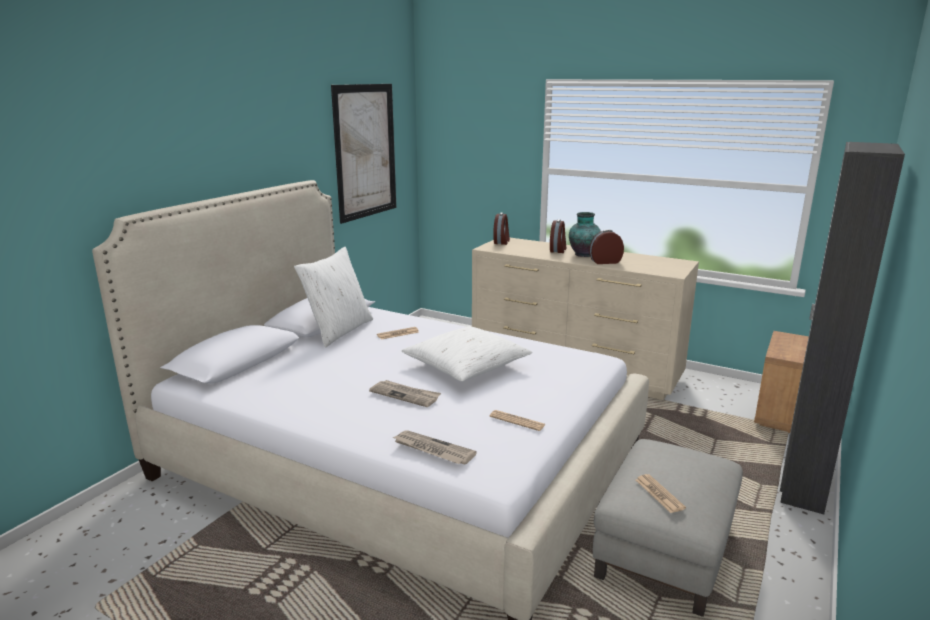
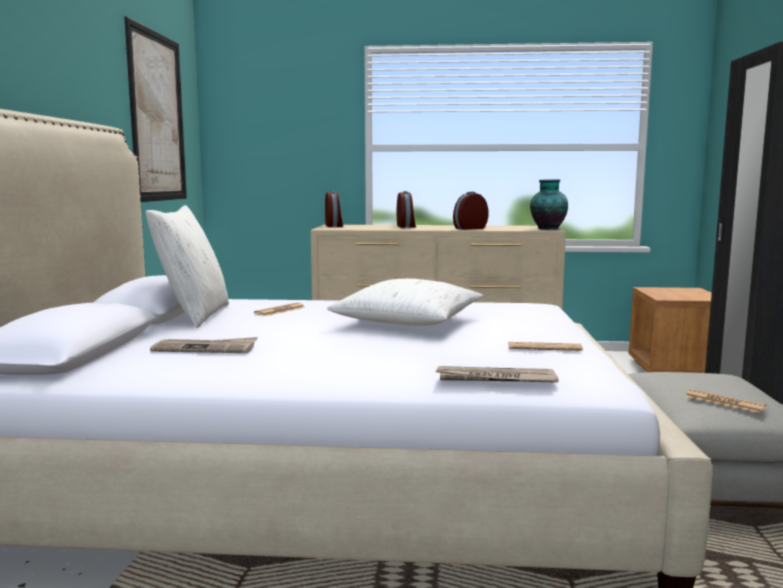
camera: 25 degrees left, 10 degrees down
newspaper [369,380,441,407] -> newspaper moved to [150,337,258,353]
vase [569,212,601,257] -> vase moved to [530,179,568,230]

